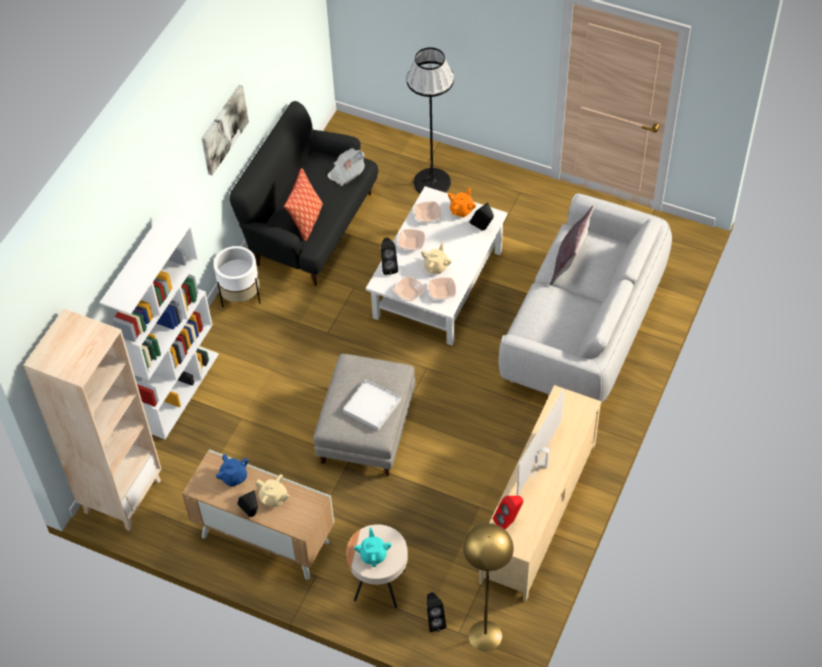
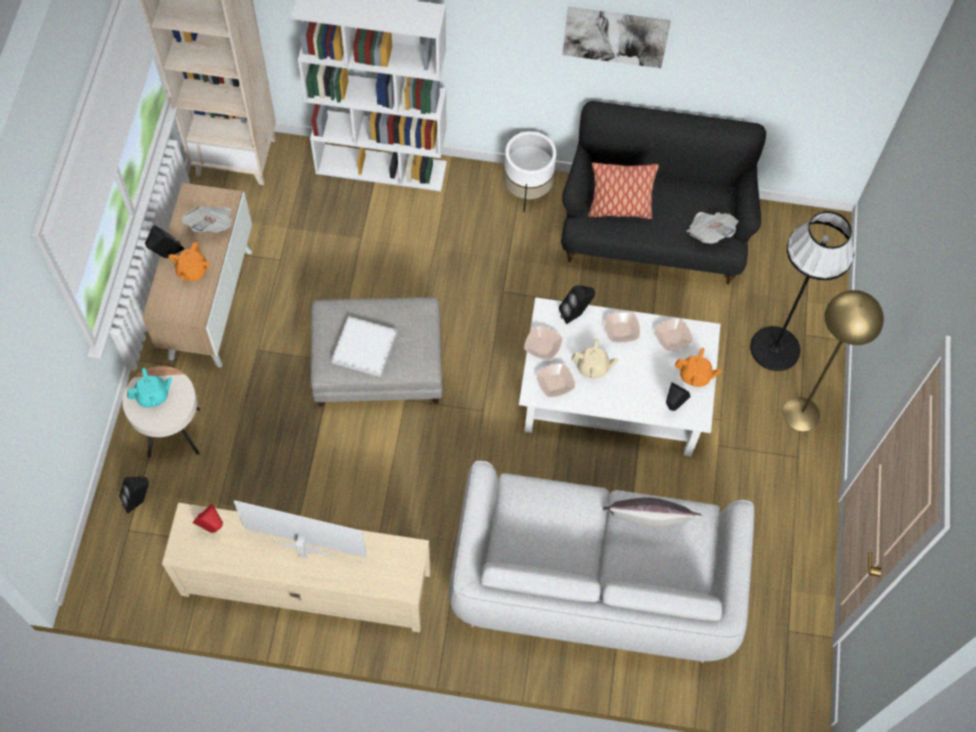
camera: 70 degrees right, 10 degrees up
blue teapot [216,454,249,487] -> newspaper [182,205,233,233]
beige teapot [255,474,290,507] -> orange teapot [168,242,210,281]
yellow floor lamp [463,523,514,651] -> yellow floor lamp moved to [783,290,884,431]

